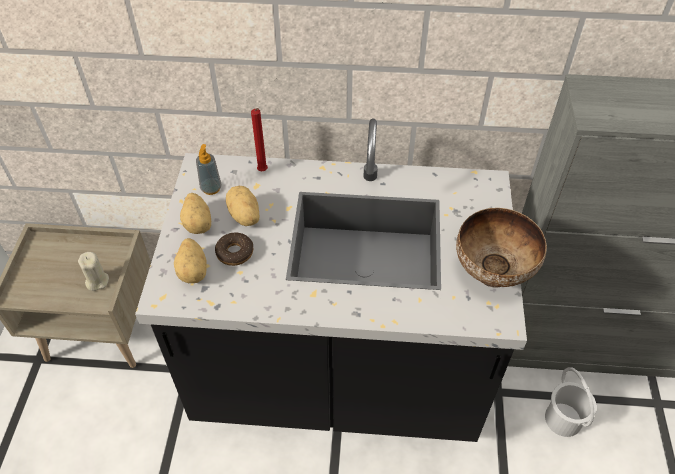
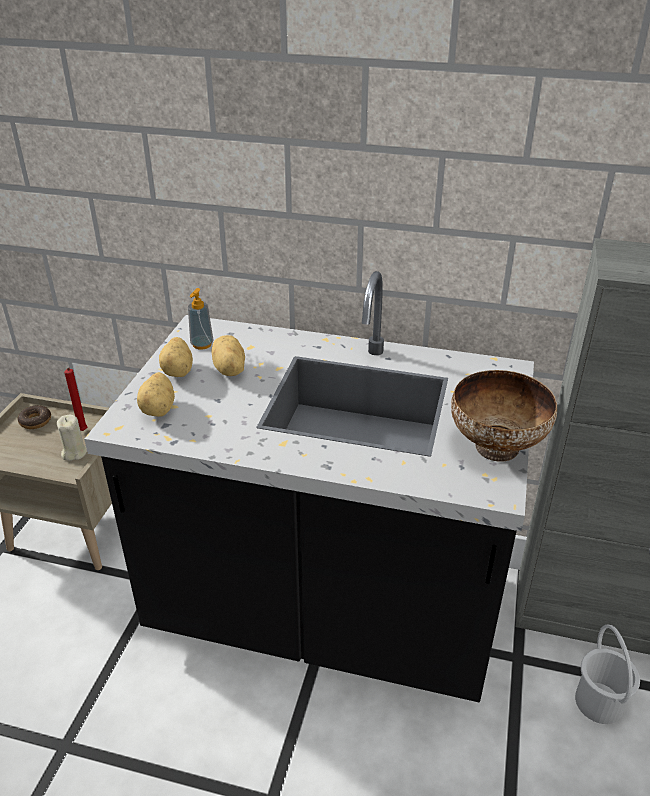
camera: 10 degrees right, 15 degrees down
donut [215,233,253,266] -> donut moved to [18,405,51,429]
red candle [251,108,268,171] -> red candle moved to [64,368,87,431]

